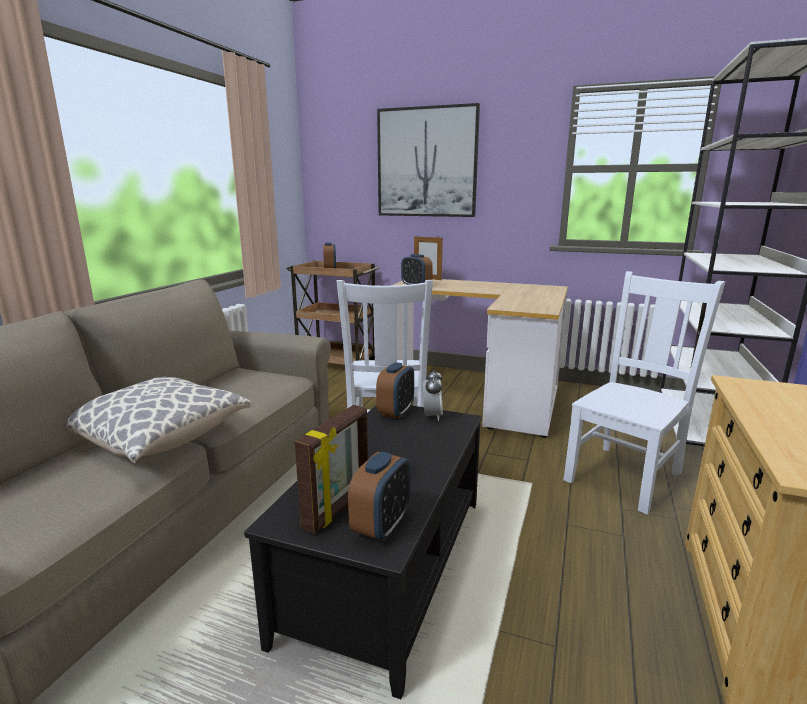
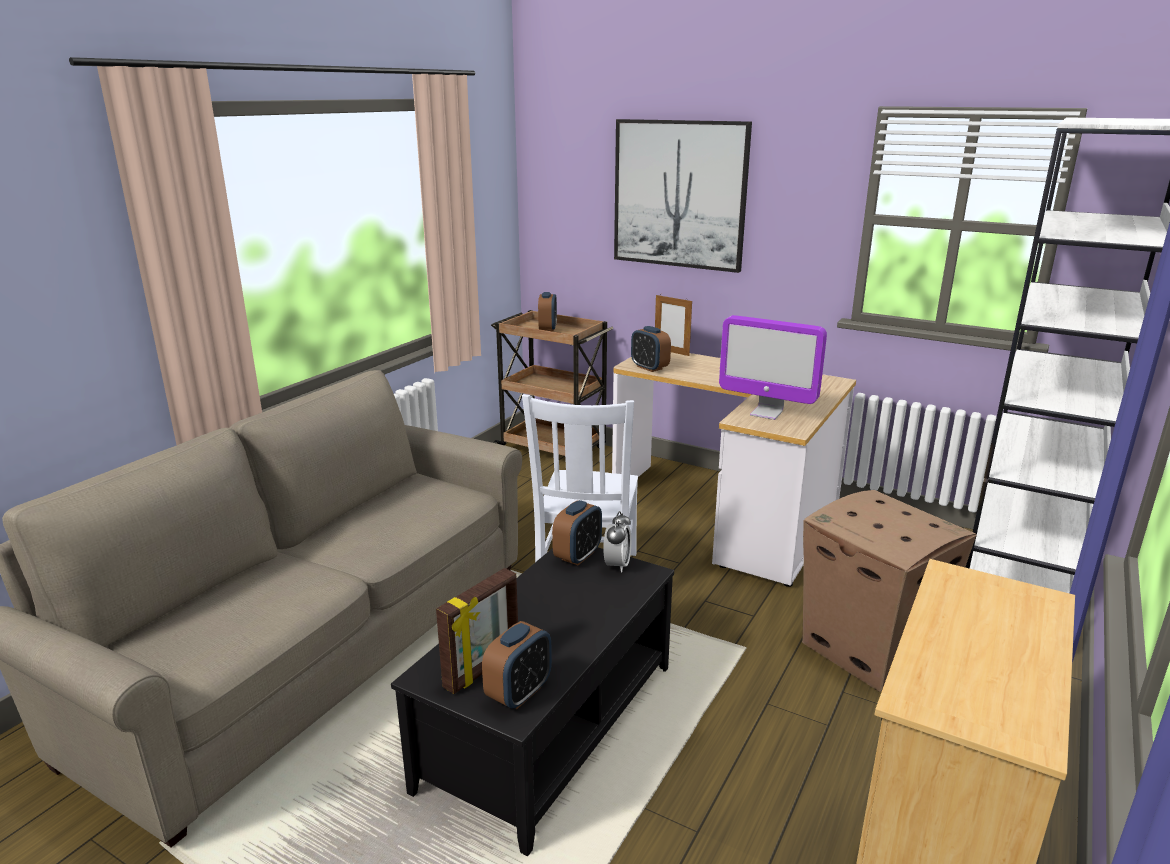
camera: 10 degrees right, 5 degrees up
pillow [66,377,252,463] -> none
white chair [563,271,725,515] -> cardboard box [802,490,977,692]
none -> monitor [719,315,827,420]

